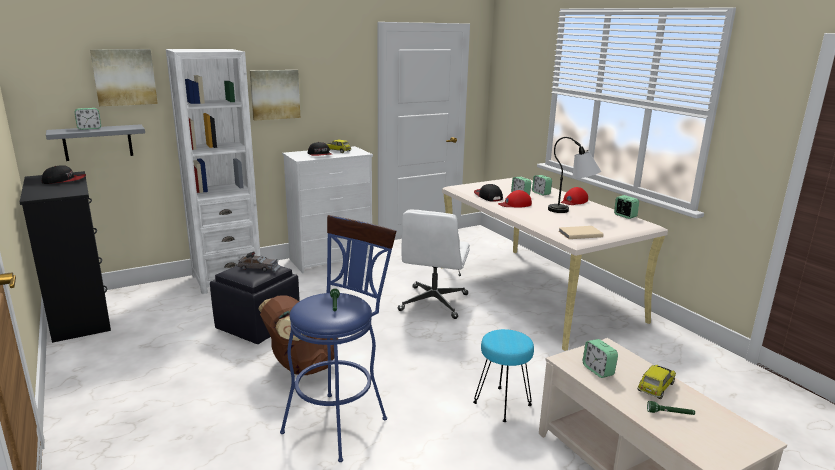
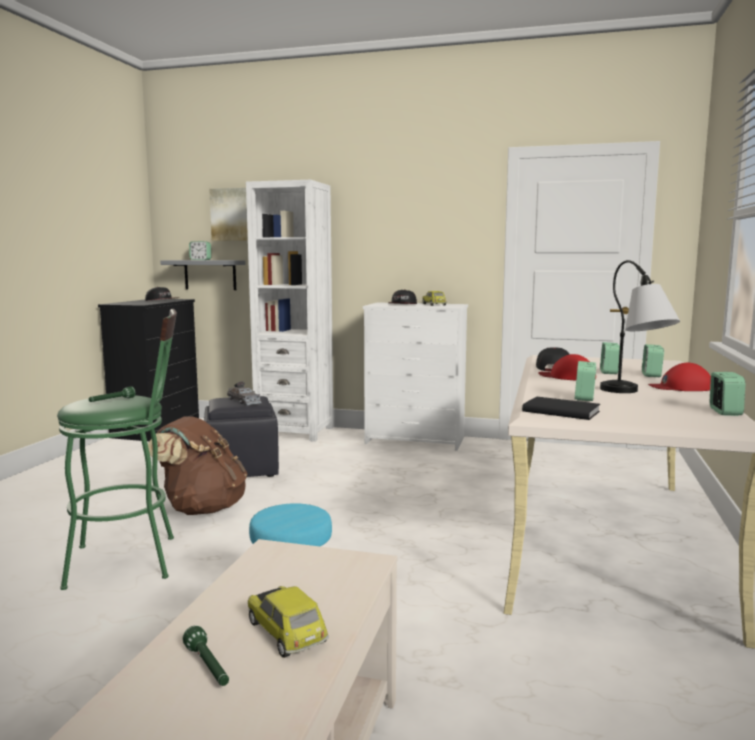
camera: 45 degrees right, 10 degrees down
picture [250,70,300,121] -> none
blue stool [280,215,397,462] -> green stool [57,309,177,590]
white office chair [398,210,470,319] -> none
beige book [558,226,603,239] -> black book [522,397,600,420]
alarm clock [583,339,618,378] -> alarm clock moved to [575,361,596,401]
toy car [637,365,676,399] -> toy car turned 120 degrees counterclockwise [248,586,329,658]

